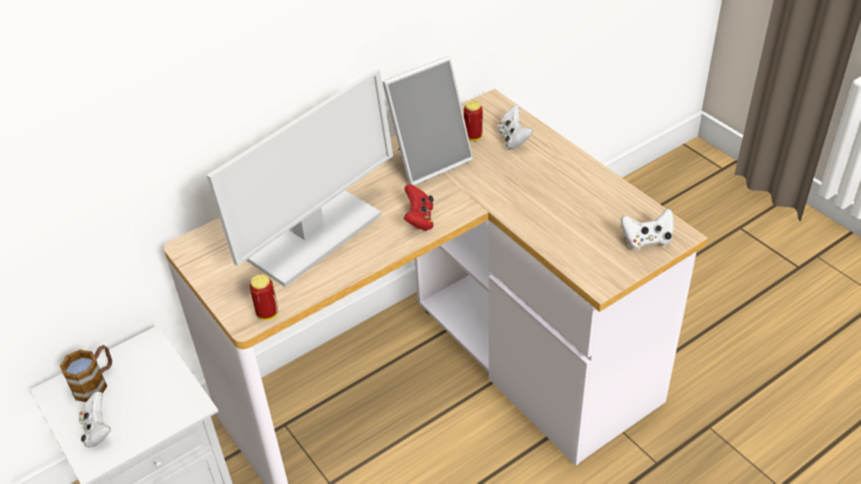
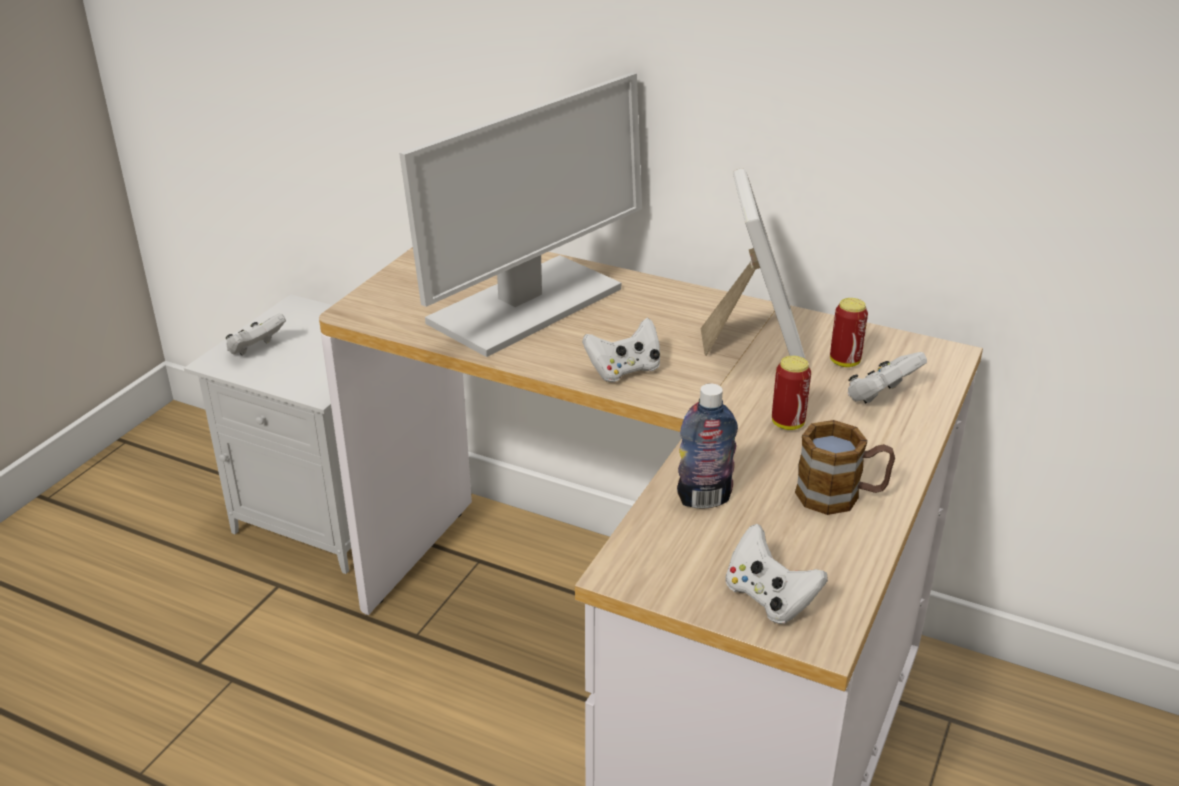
camera: 60 degrees right, 10 degrees down
mug [60,345,112,402] -> mug moved to [795,420,895,515]
monitor [207,69,393,287] -> monitor turned 60 degrees counterclockwise [399,72,642,357]
can [250,275,278,320] -> can moved to [772,356,811,430]
picture frame [382,56,473,186] -> picture frame turned 120 degrees counterclockwise [701,168,805,359]
red game controller [404,184,434,231] -> white game controller [582,318,660,382]
none -> bottle [677,384,738,509]

